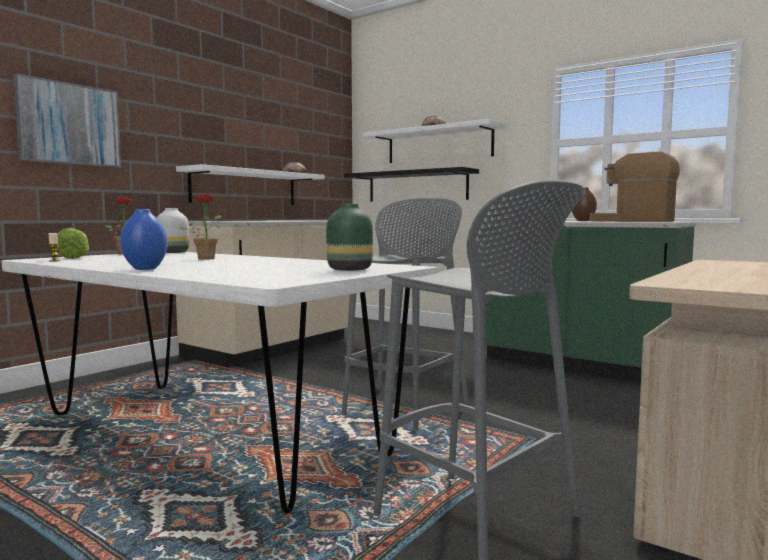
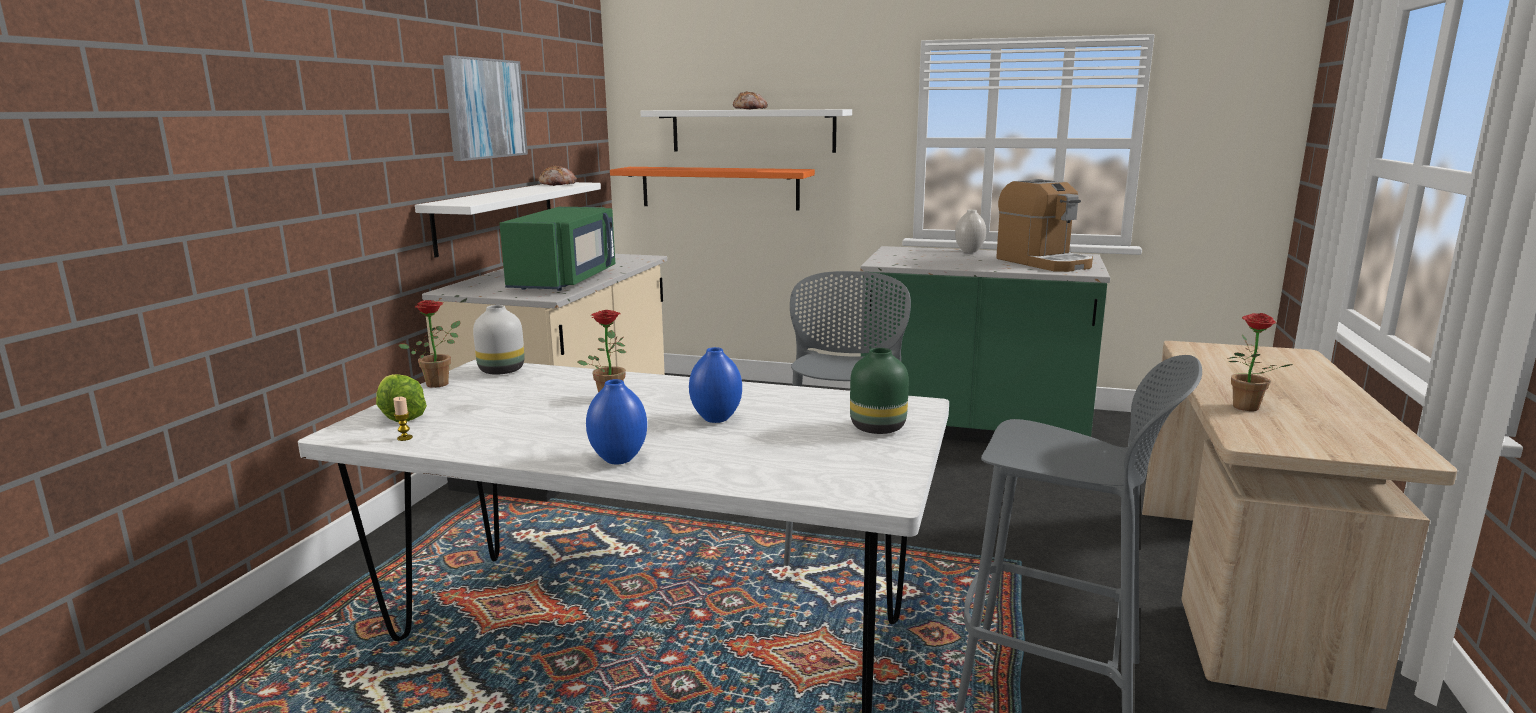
camera: 20 degrees left, 10 degrees up
picture [13,73,121,167] -> picture moved to [443,55,528,161]
black shelf [344,167,479,202] -> orange shelf [610,167,815,210]
brown vase [572,187,597,221] -> white vase [955,209,986,253]
coffee machine [590,151,680,222] -> coffee machine turned 135 degrees counterclockwise [996,179,1093,272]
none -> green microwave [499,207,615,291]
none -> blue vase [689,347,742,423]
none -> potted plant [1227,313,1293,411]

